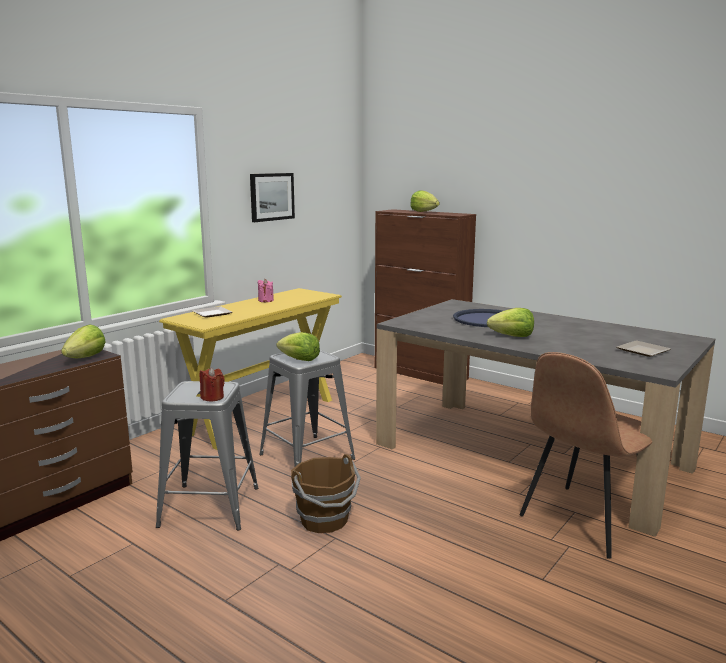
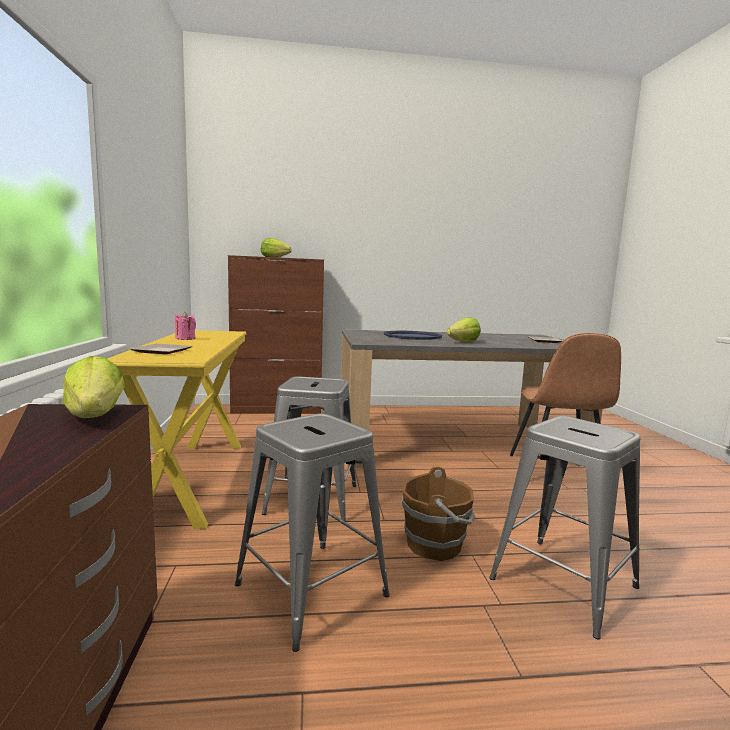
camera: 45 degrees left, 5 degrees down
red candle [199,367,225,401] -> none
picture [250,173,295,222] -> none
lettuce [277,332,320,361] -> none
none -> grey stool [489,416,641,639]

